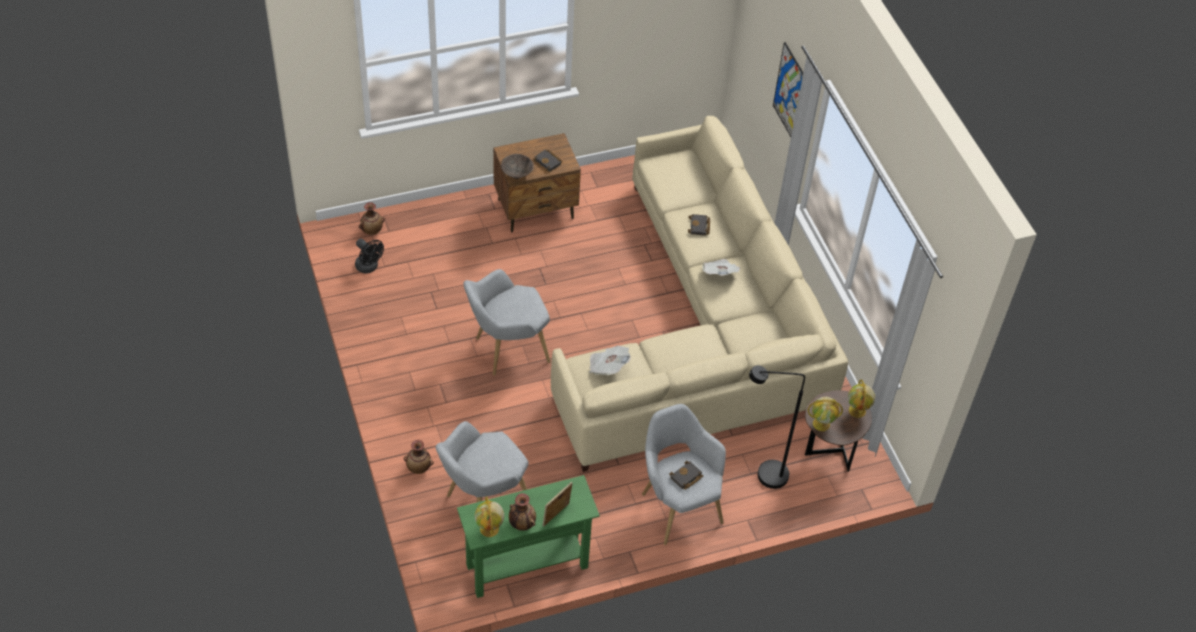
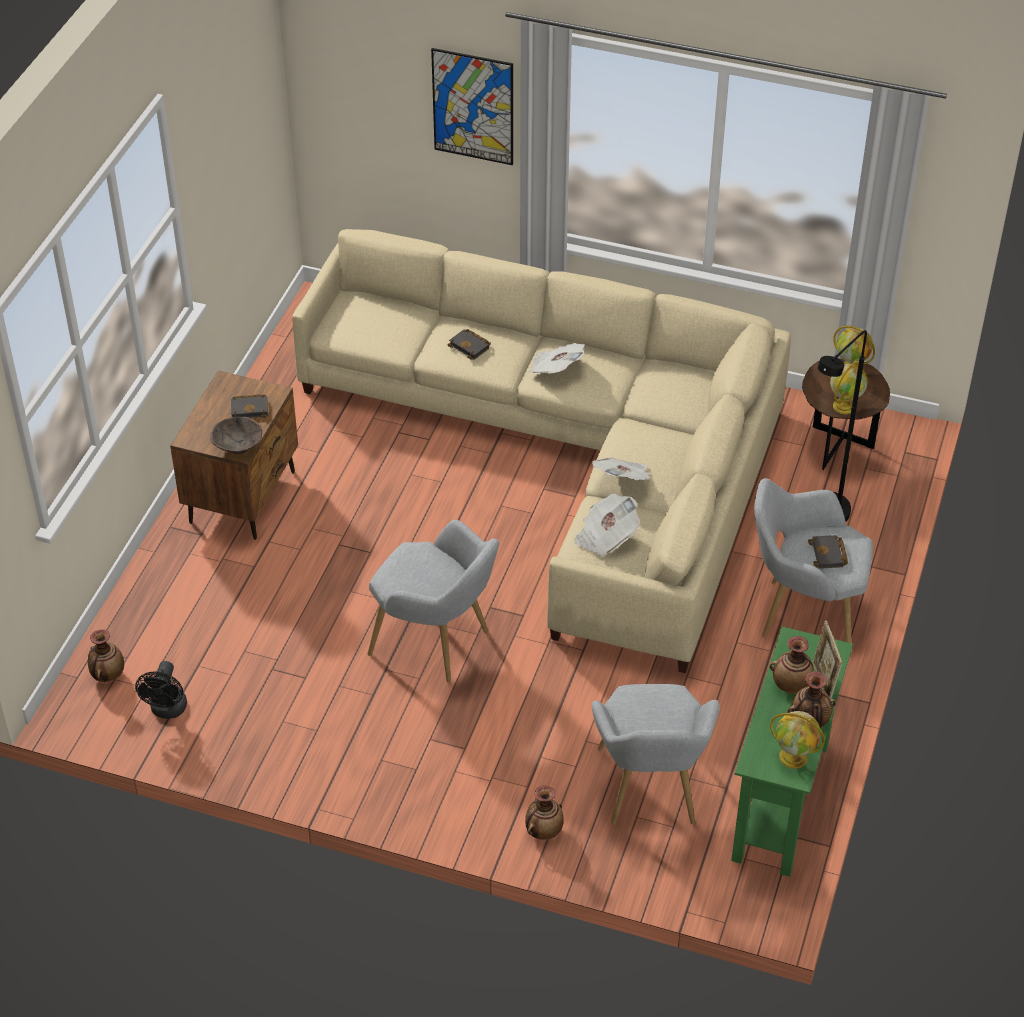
camera: 50 degrees left, 5 degrees down
black fan [355,238,384,273] -> black fan turned 105 degrees clockwise [135,661,187,719]
grey armchair [463,269,550,376] -> grey armchair turned 75 degrees counterclockwise [368,520,499,683]
none -> newspaper [592,457,651,480]
none -> vase [770,636,814,694]

